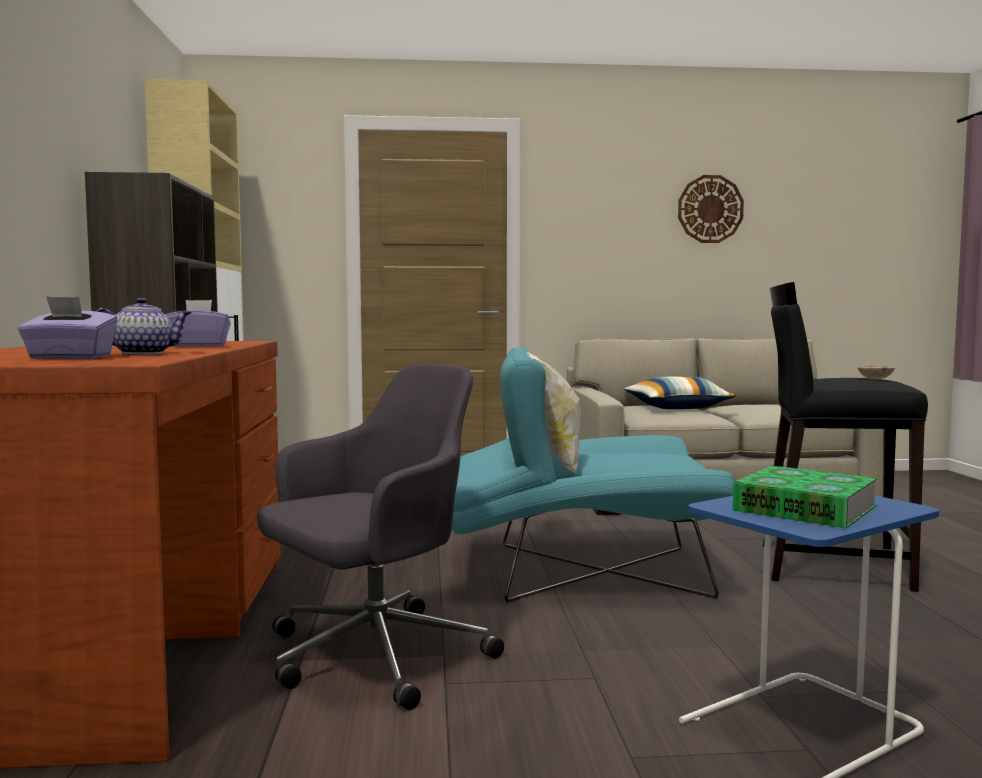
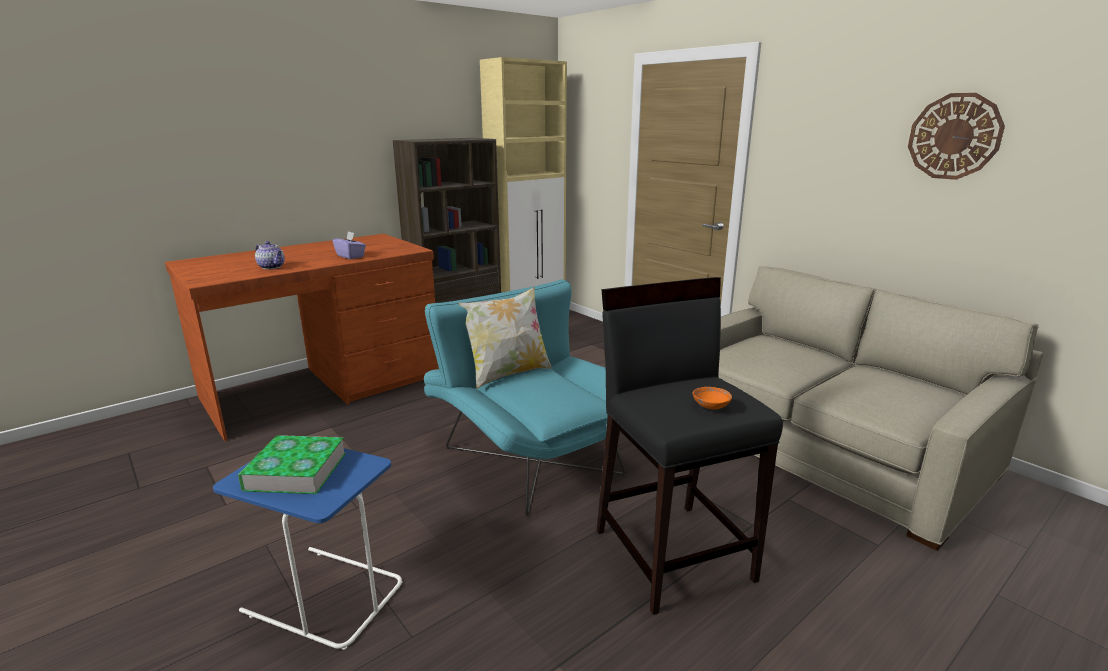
camera: 55 degrees right, 15 degrees up
purple tissue box [18,296,118,359] -> none
grey office chair [257,364,504,710] -> none
pillow [624,376,736,409] -> none
beige bowl [857,365,895,379] -> orange bowl [693,387,732,409]

